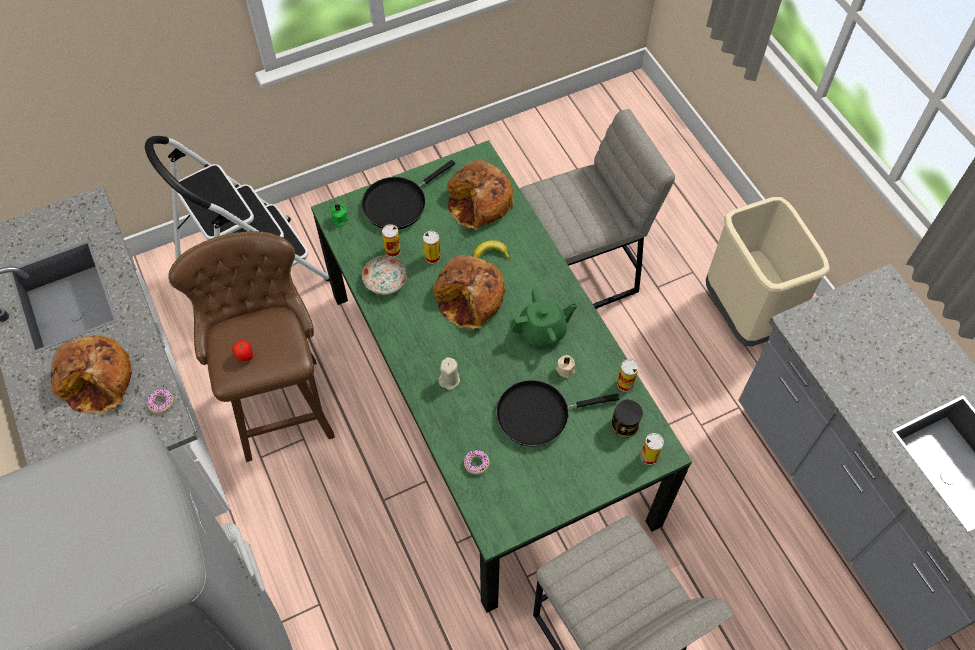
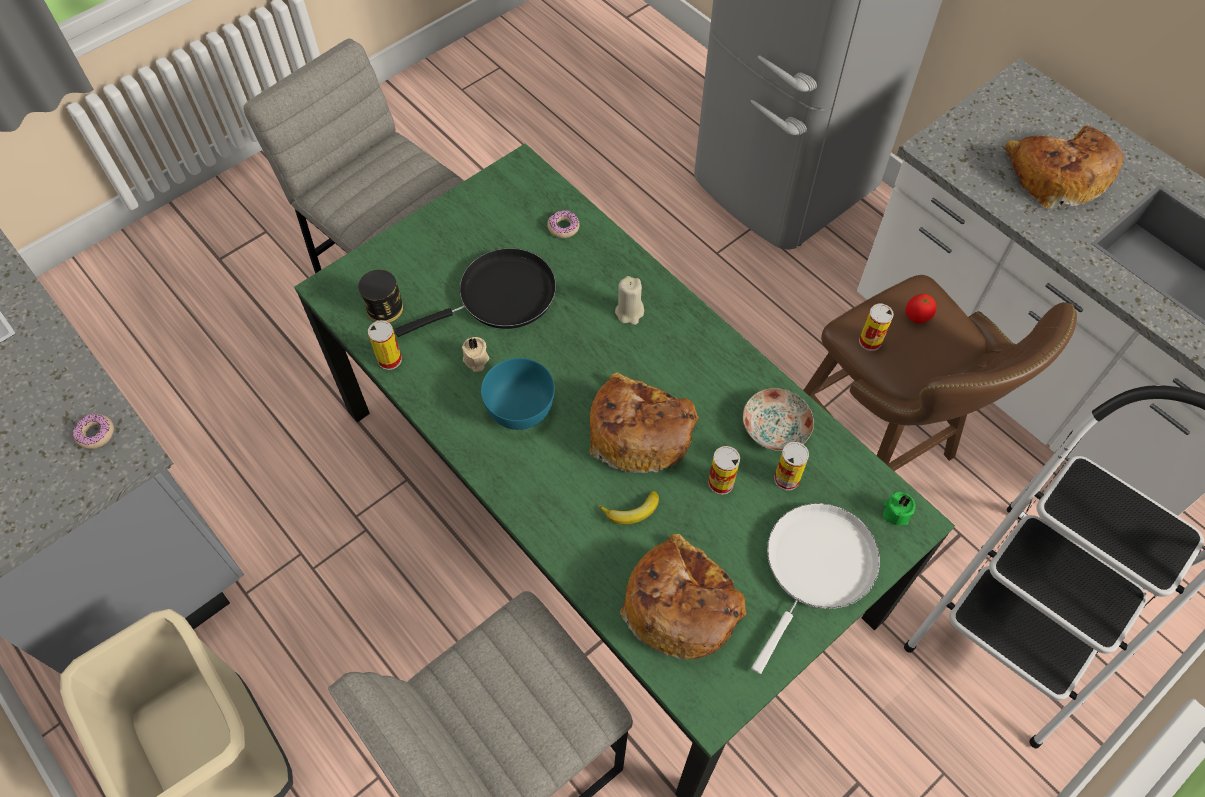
camera: 165 degrees right, 0 degrees up
donut [147,389,174,413] -> donut moved to [73,414,114,449]
black frying pan [361,160,455,230] -> white frying pan [751,503,880,674]
green teapot [510,288,577,347] -> turquoise bowl [481,358,555,430]
can [640,433,664,465] -> can moved to [859,304,894,351]

